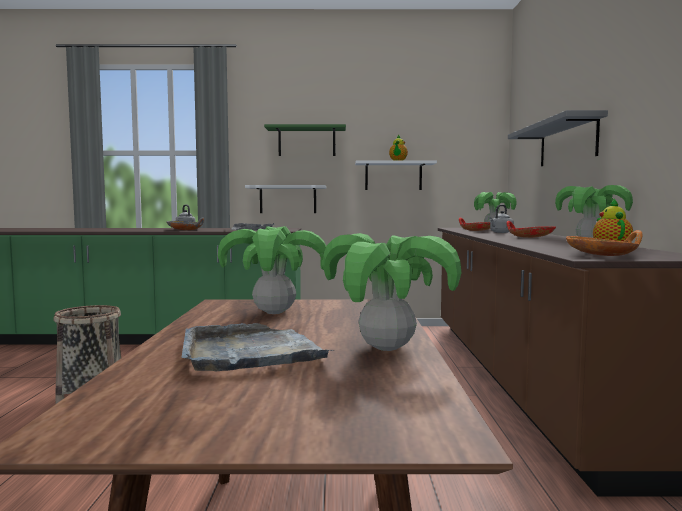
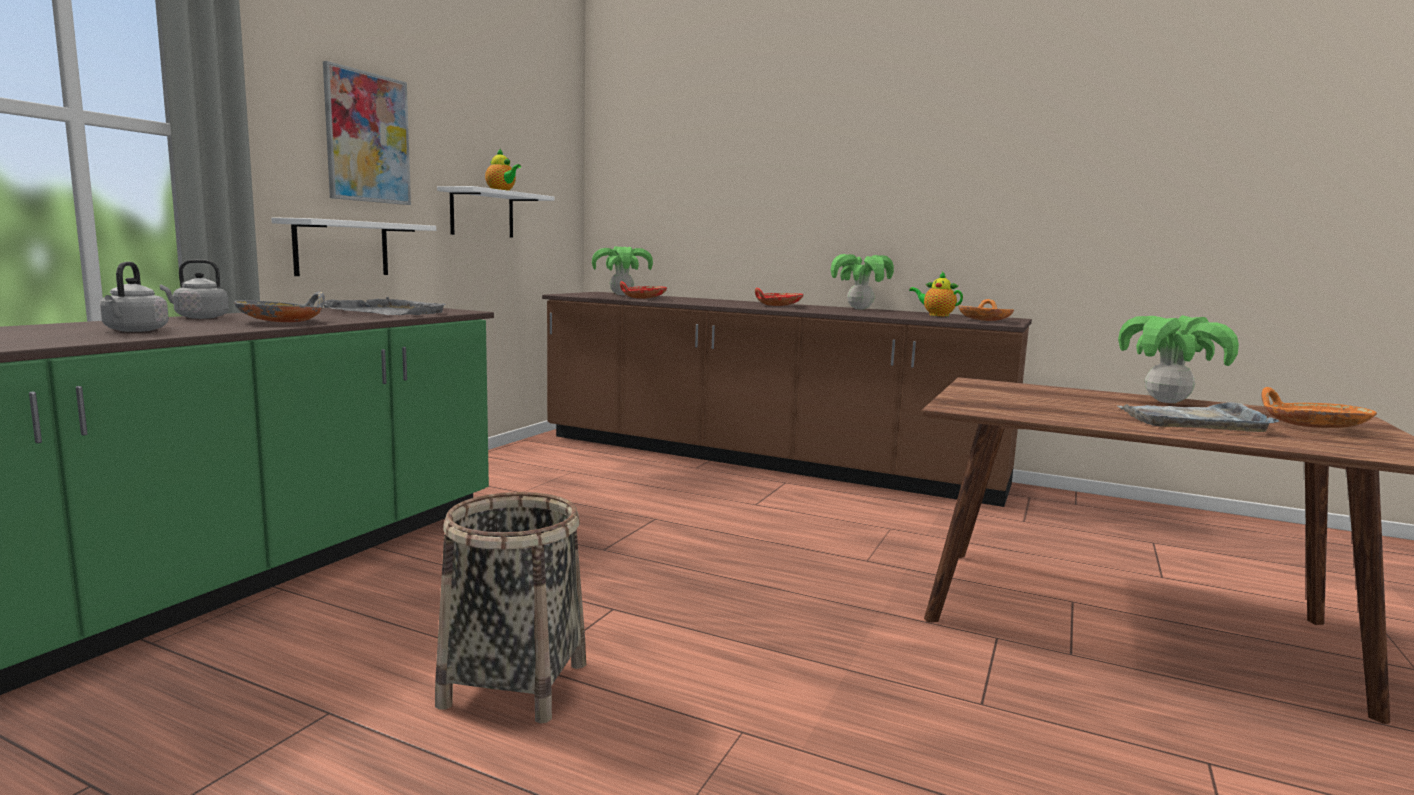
camera: 65 degrees left, 5 degrees up
potted plant [218,226,326,314] -> none
green shelf [264,124,346,156] -> picture [323,61,411,205]
grey kettle [489,205,514,233] -> grey kettle moved to [100,262,169,332]
grey shelf [508,110,608,166] -> none
none -> orange bowl [1262,387,1377,428]

